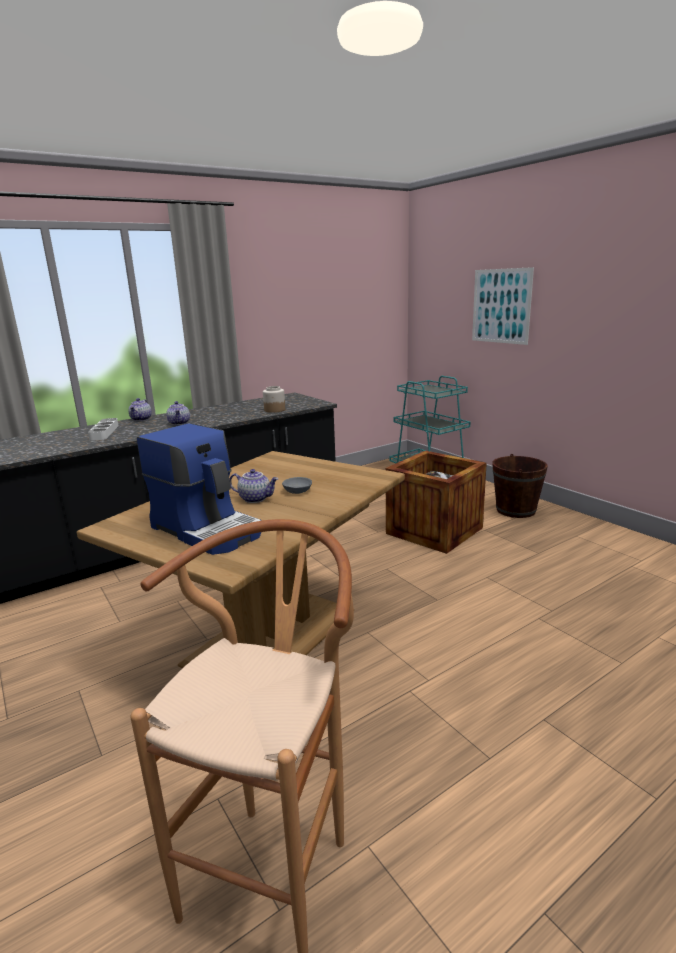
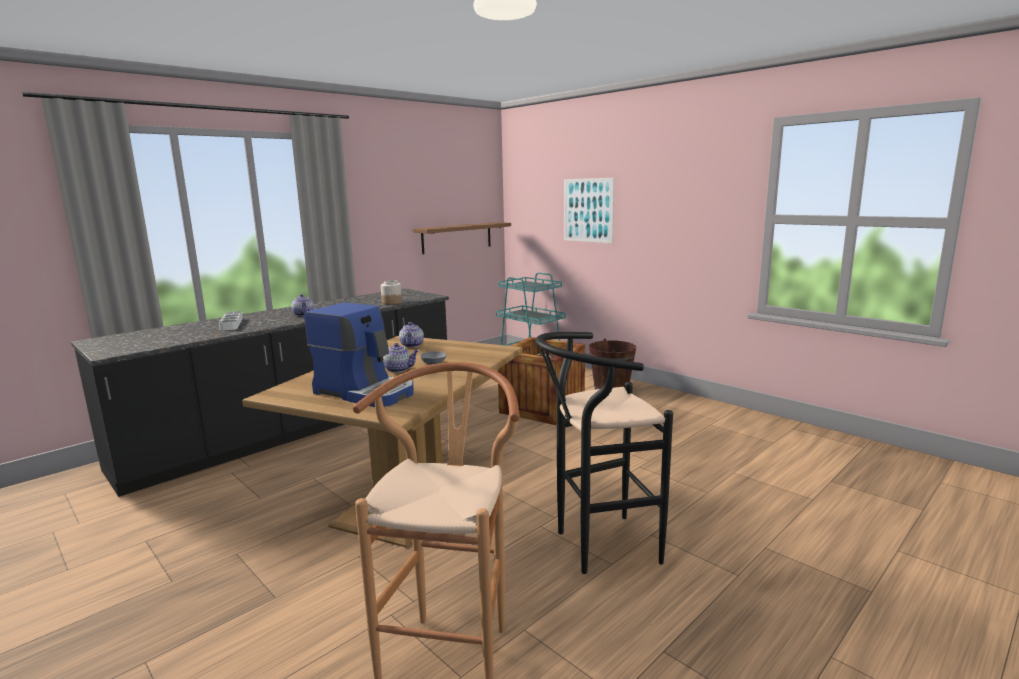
camera: 10 degrees left, 5 degrees down
teapot [128,398,152,421] -> teapot moved to [399,322,424,348]
none -> brown shelf [413,222,511,254]
none -> black stool [535,332,673,574]

